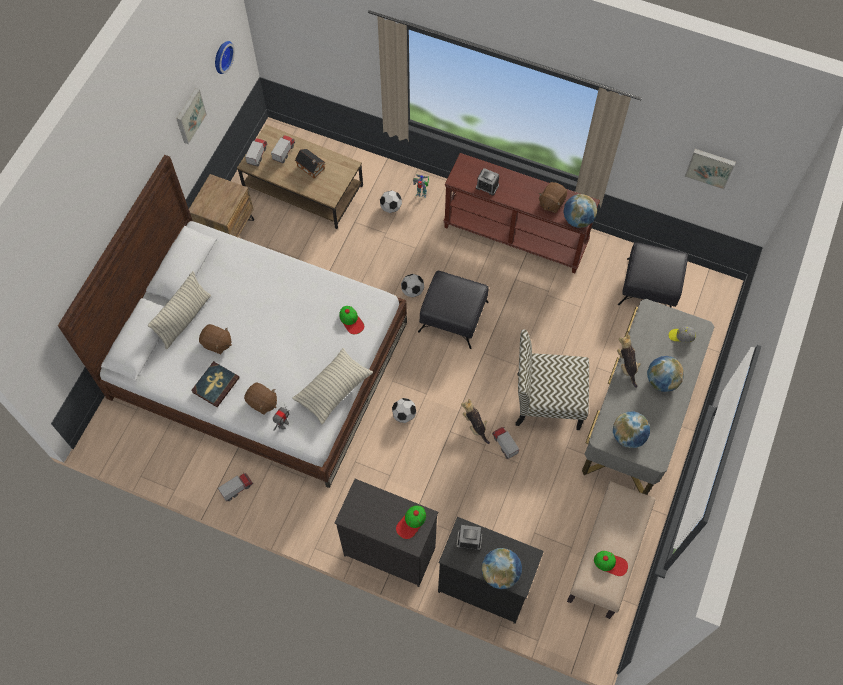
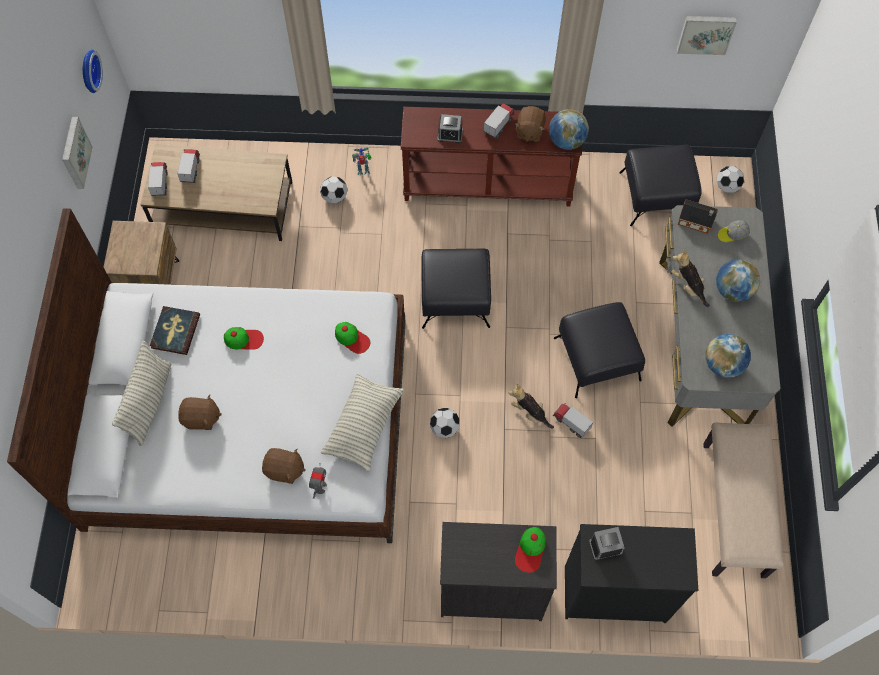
camera: 20 degrees left, 0 degrees up
book [191,361,240,407] -> book moved to [150,306,200,355]
toy truck [218,473,253,502] -> toy truck moved to [484,103,515,139]
toy house [295,149,326,178] -> toy house moved to [678,199,718,234]
football [401,274,424,297] -> football moved to [717,166,744,193]
globe [482,548,522,589] -> none
chair [515,329,589,430] -> black ottoman [554,302,645,398]
cap [594,551,628,576] -> cap moved to [224,327,264,350]

